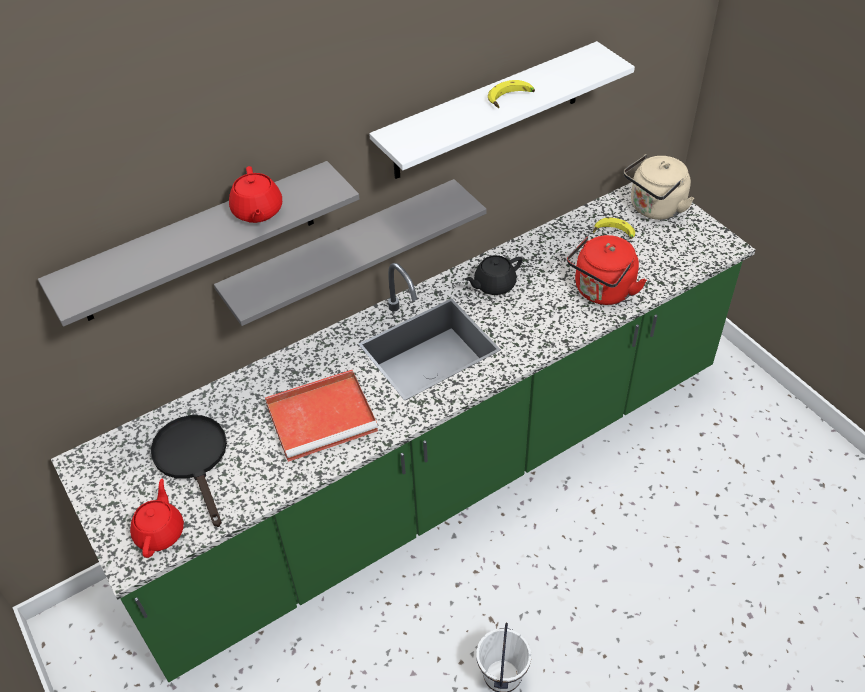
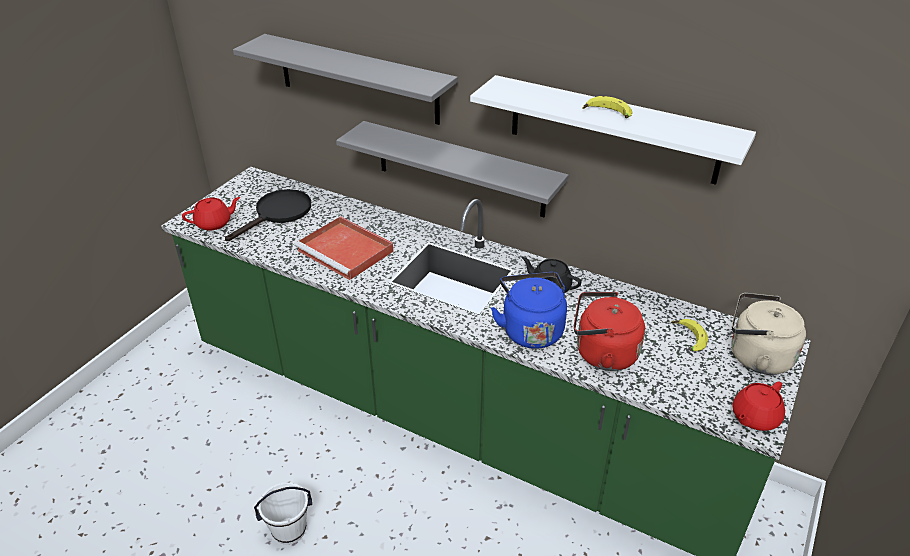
camera: 60 degrees right, 10 degrees down
red teapot [229,166,282,223] -> red teapot moved to [732,381,785,431]
none -> blue kettle [491,272,567,349]

